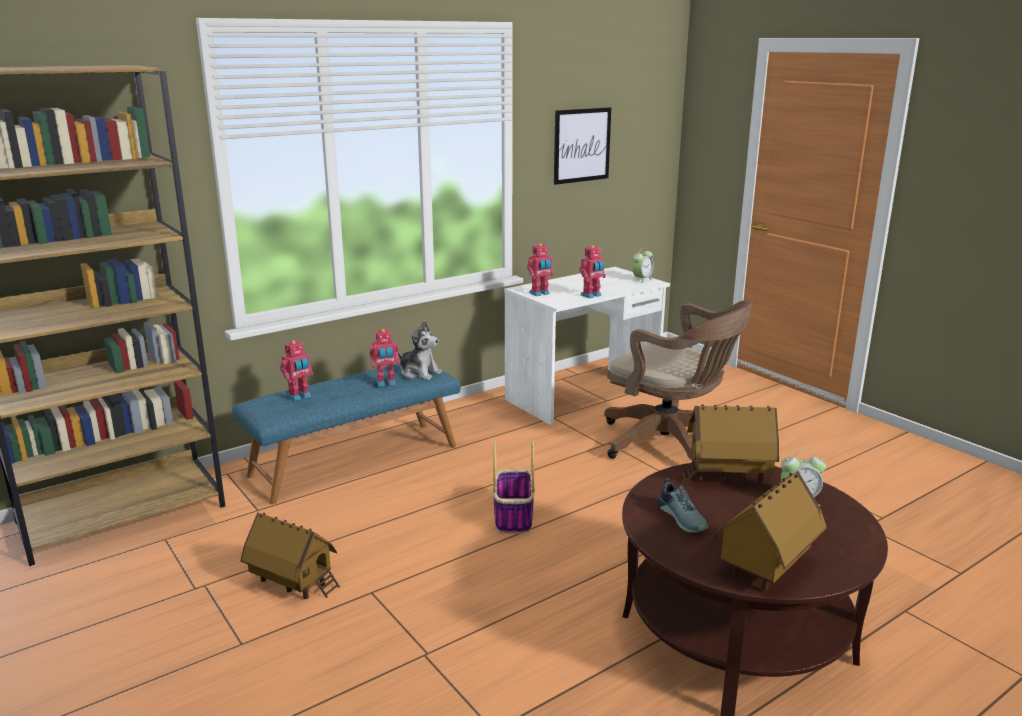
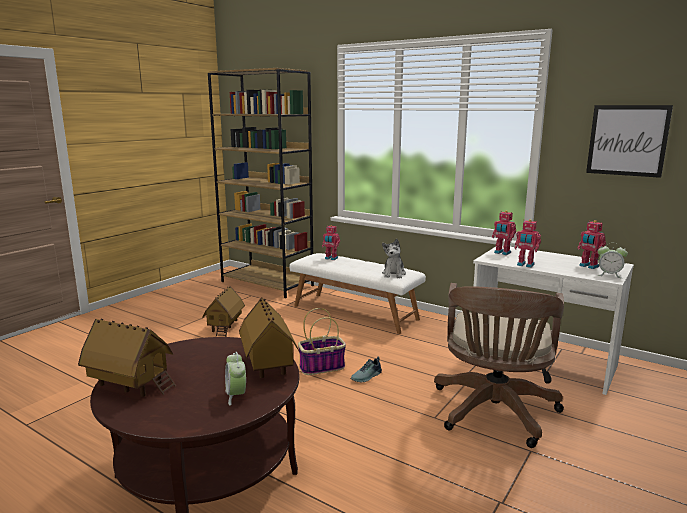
camera: 70 degrees right, 5 degrees down
blue bench [232,363,461,504] -> white bench [289,253,426,334]
toy robot [369,329,399,387] -> toy robot moved to [578,220,606,269]
shoe [657,478,708,533] -> shoe moved to [351,357,382,382]

